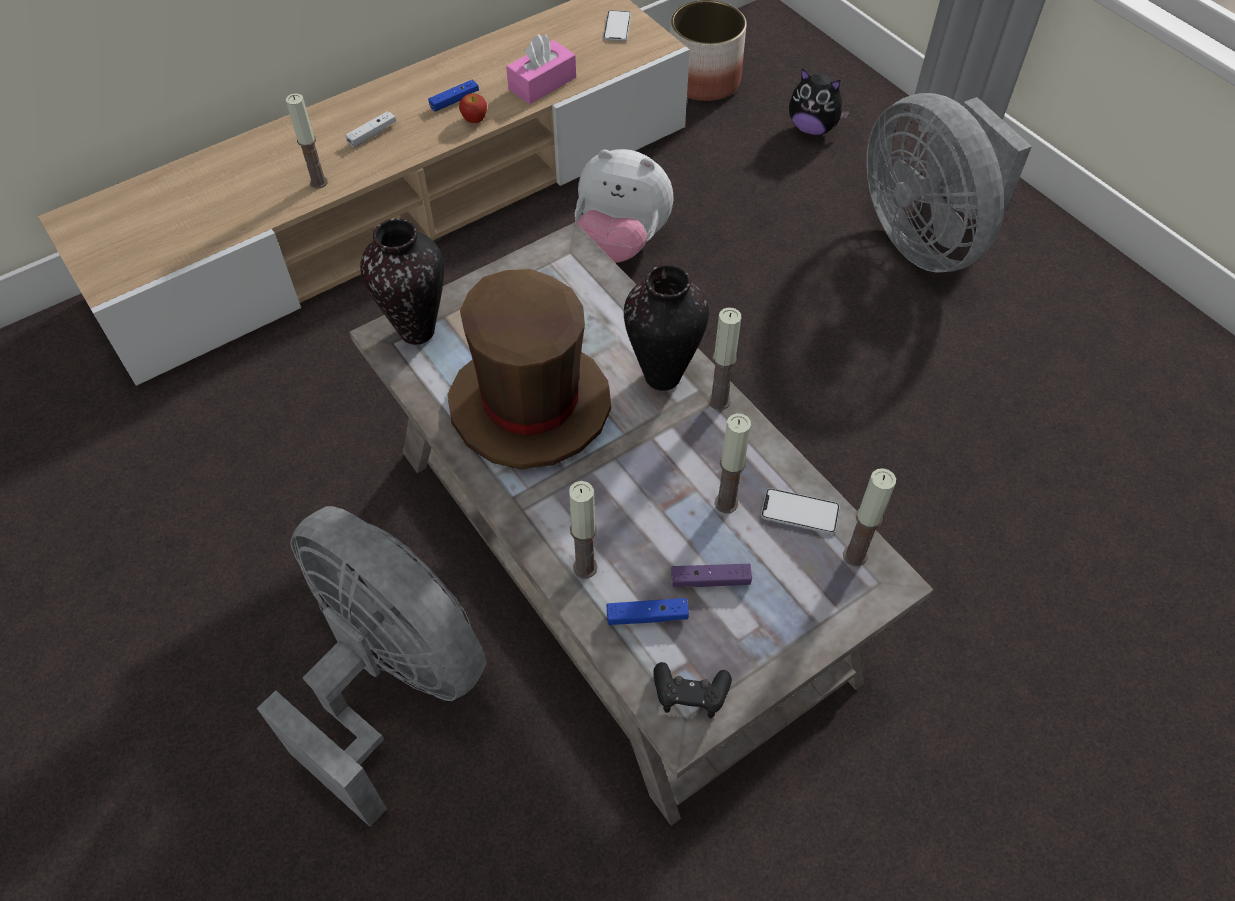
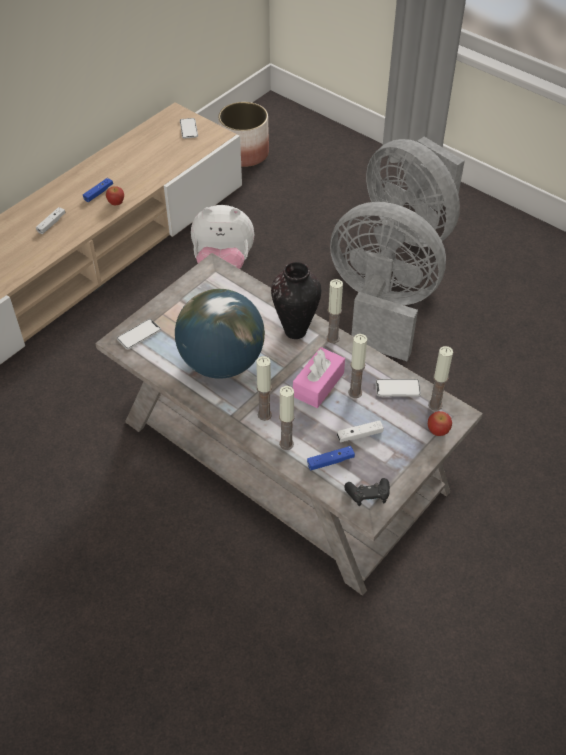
camera: 15 degrees left, 5 degrees down
grey fan [257,506,486,827] -> grey fan moved to [330,202,446,361]
candle [286,93,328,189] -> candle moved to [256,356,272,421]
vase [360,218,444,345] -> phone [117,319,161,349]
brown hat [448,269,611,469] -> globe [175,289,265,379]
pink tissue box [506,34,576,104] -> pink tissue box moved to [293,347,345,408]
purple game controller [671,564,752,587] -> white game controller [337,420,384,442]
plush toy [789,68,850,135] -> none
none -> apple [428,411,452,436]

